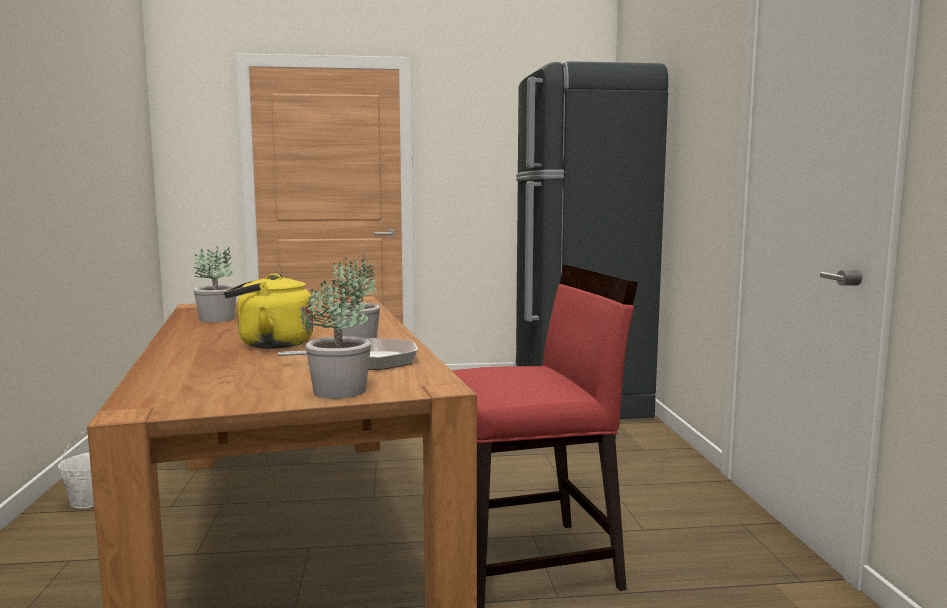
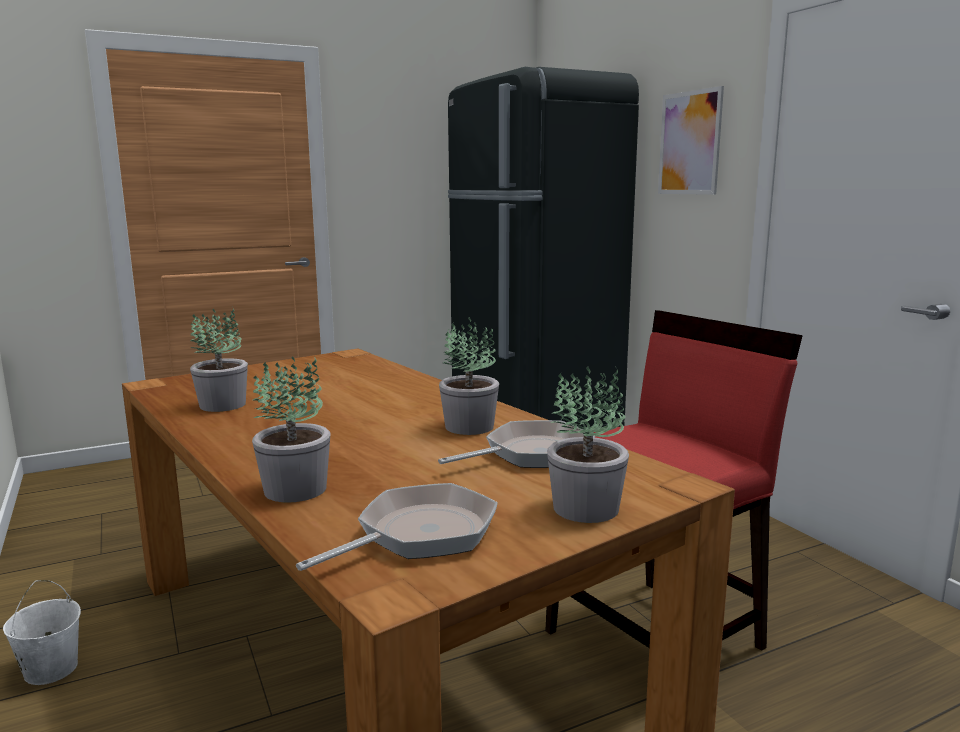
camera: 20 degrees left, 5 degrees up
yellow kettle [224,274,313,349] -> none
none -> potted plant [252,356,331,502]
none -> frying pan [296,483,498,571]
none -> picture [658,86,724,195]

